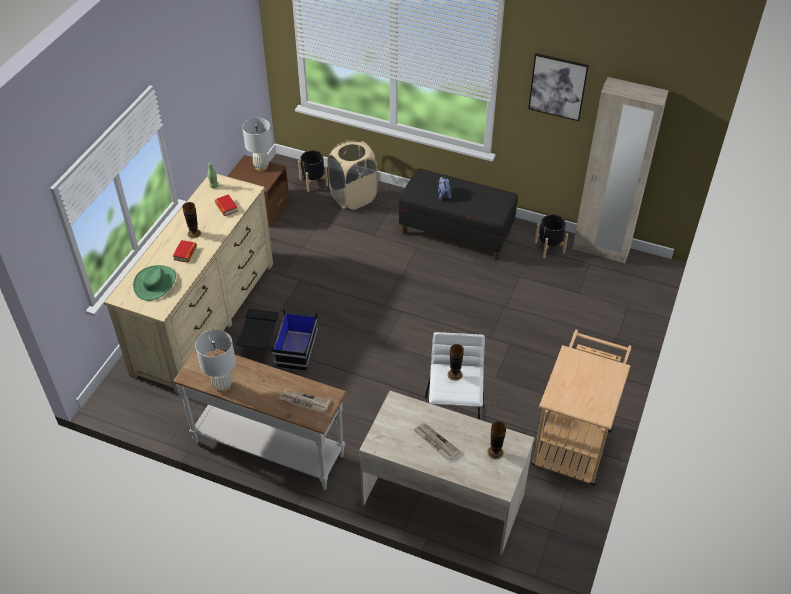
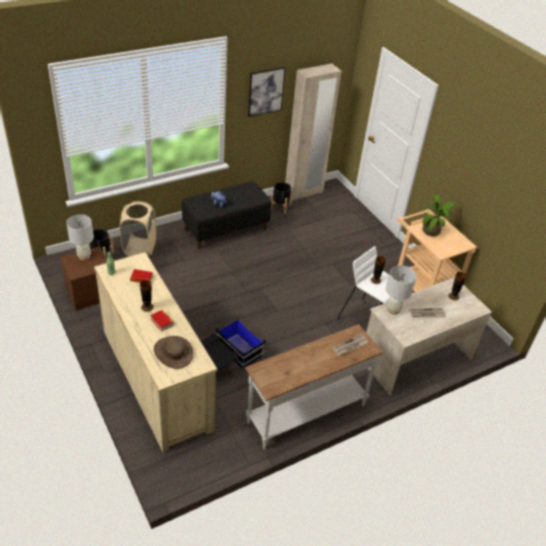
camera: 55 degrees left, 5 degrees down
green hat [133,265,176,301] -> brown hat [154,336,193,369]
white table lamp [195,329,236,393] -> white table lamp moved to [386,265,417,315]
none -> potted plant [422,195,457,237]

